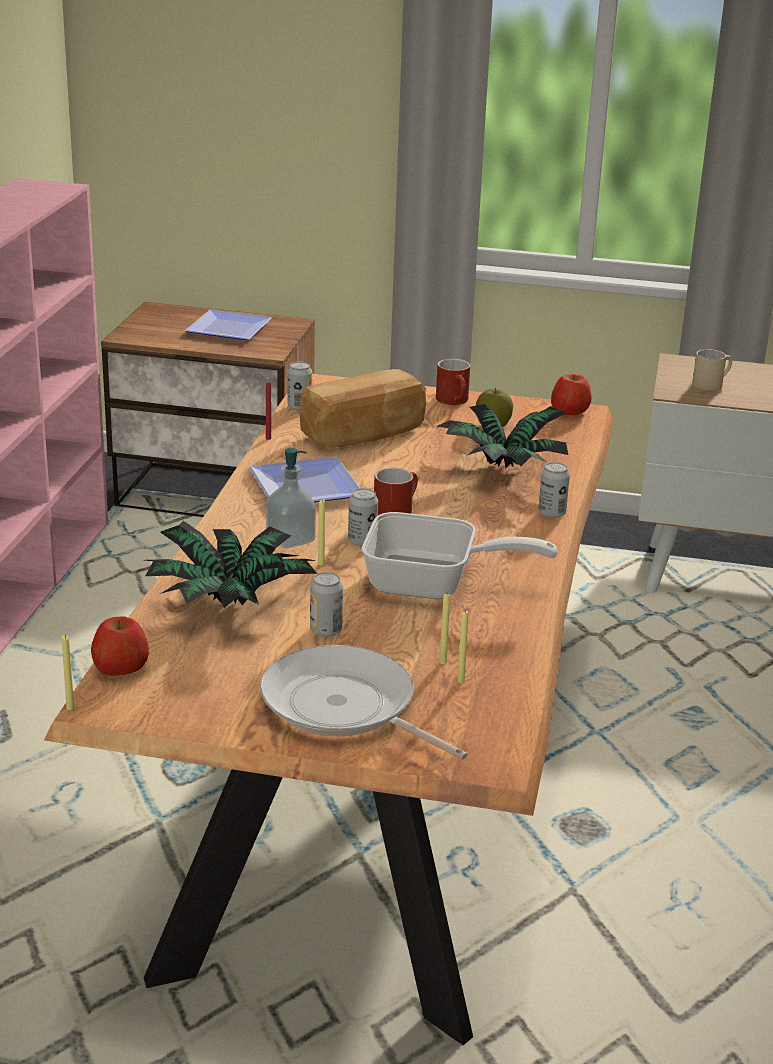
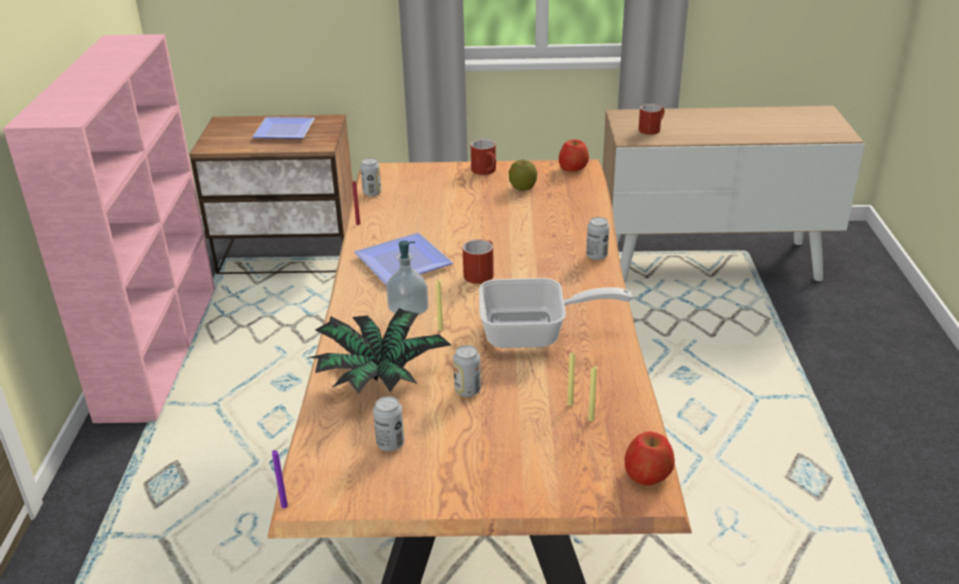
camera: 10 degrees left, 5 degrees up
yellow candle [62,635,74,710] -> purple candle [272,450,288,508]
apple [91,616,149,676] -> apple moved to [625,431,675,486]
frying pan [260,645,468,760] -> none
bread [299,369,426,448] -> none
can [348,488,378,547] -> can moved to [373,396,405,451]
potted plant [436,404,572,468] -> none
beige mug [692,349,732,391] -> red mug [638,104,664,135]

